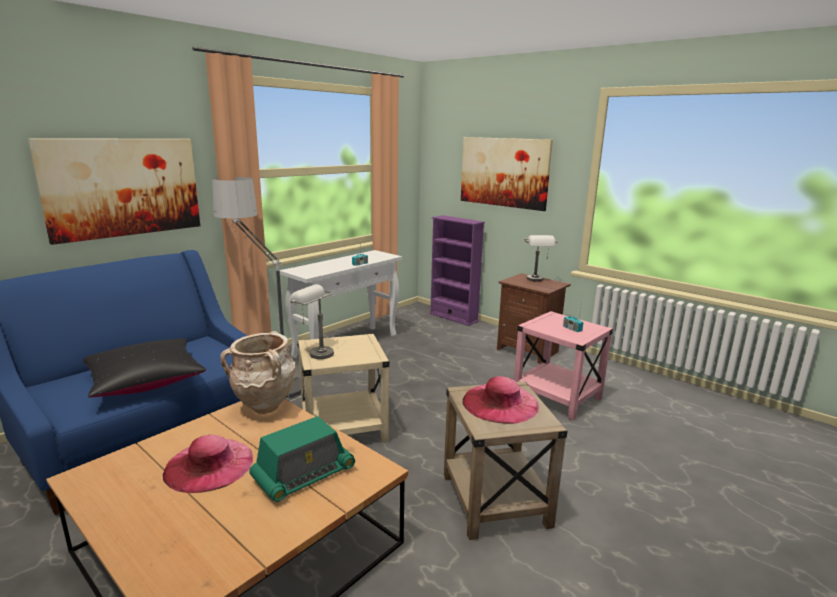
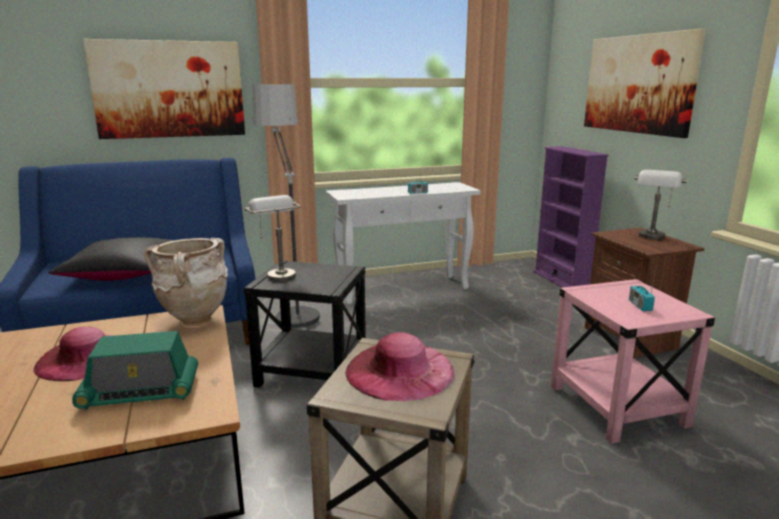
camera: 30 degrees right, 0 degrees up
beige side table [297,334,390,443] -> black side table [244,261,366,388]

